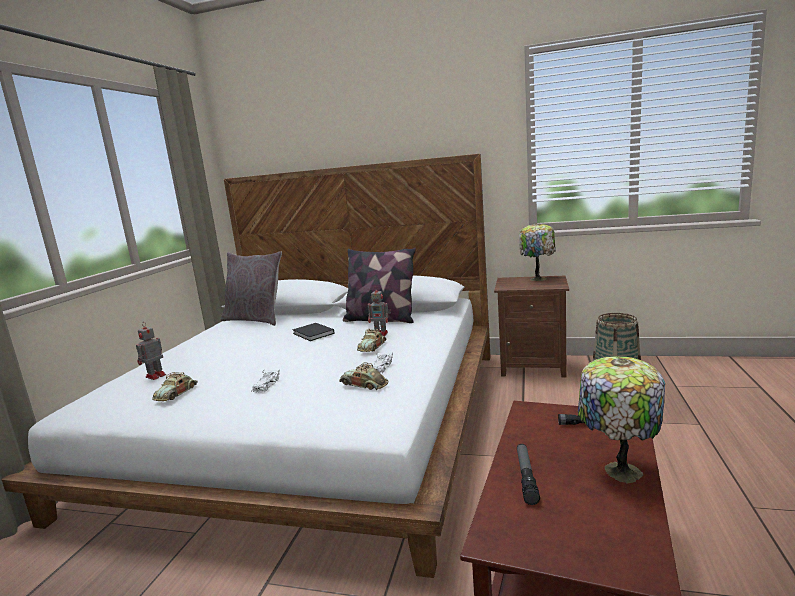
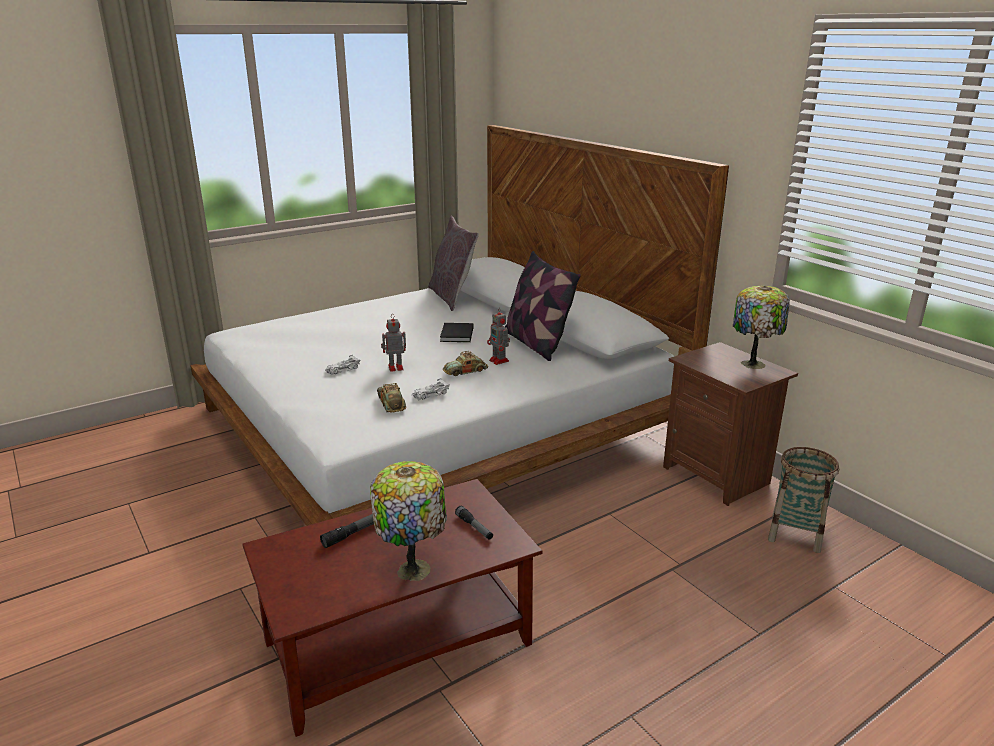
camera: 40 degrees right, 10 degrees up
toy robot [136,322,166,380] -> toy robot moved to [381,314,406,372]
toy car [152,372,198,401] -> none

